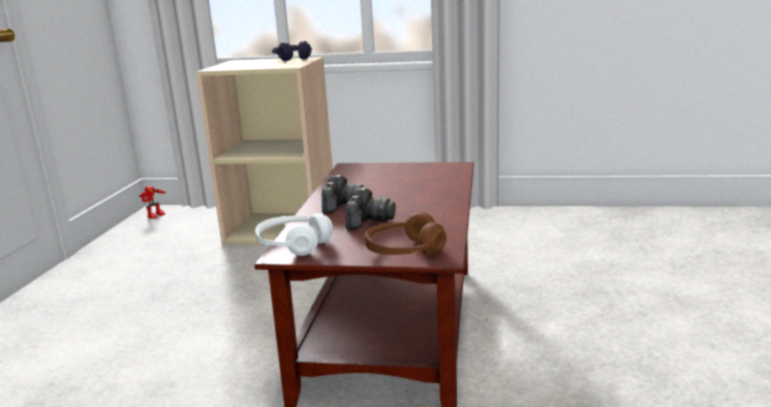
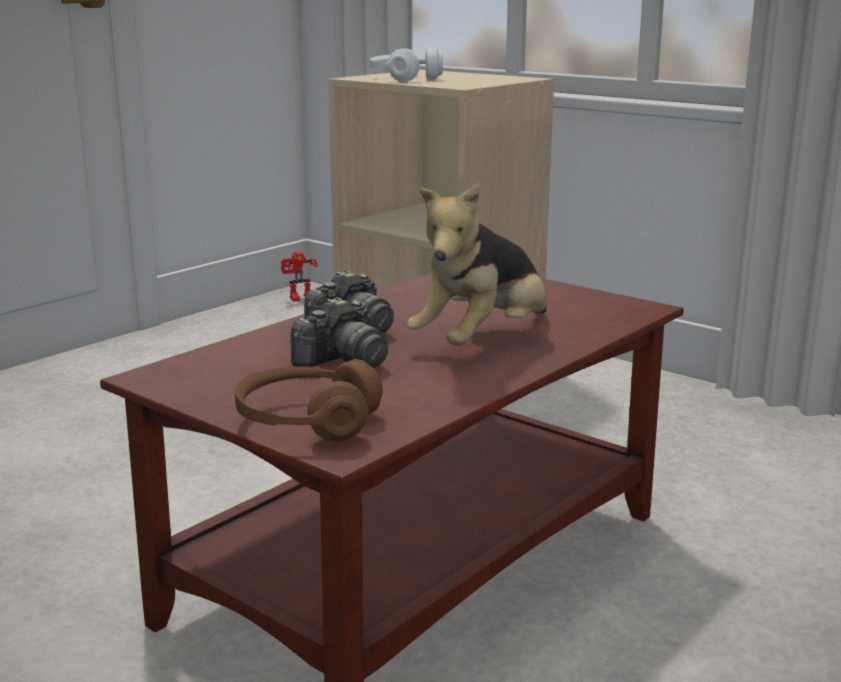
camera: 30 degrees right, 0 degrees up
white headphones [255,213,333,256] -> white headphones moved to [370,47,443,82]
purple headphones [272,41,312,61] -> none
none -> plush toy [407,183,547,346]

